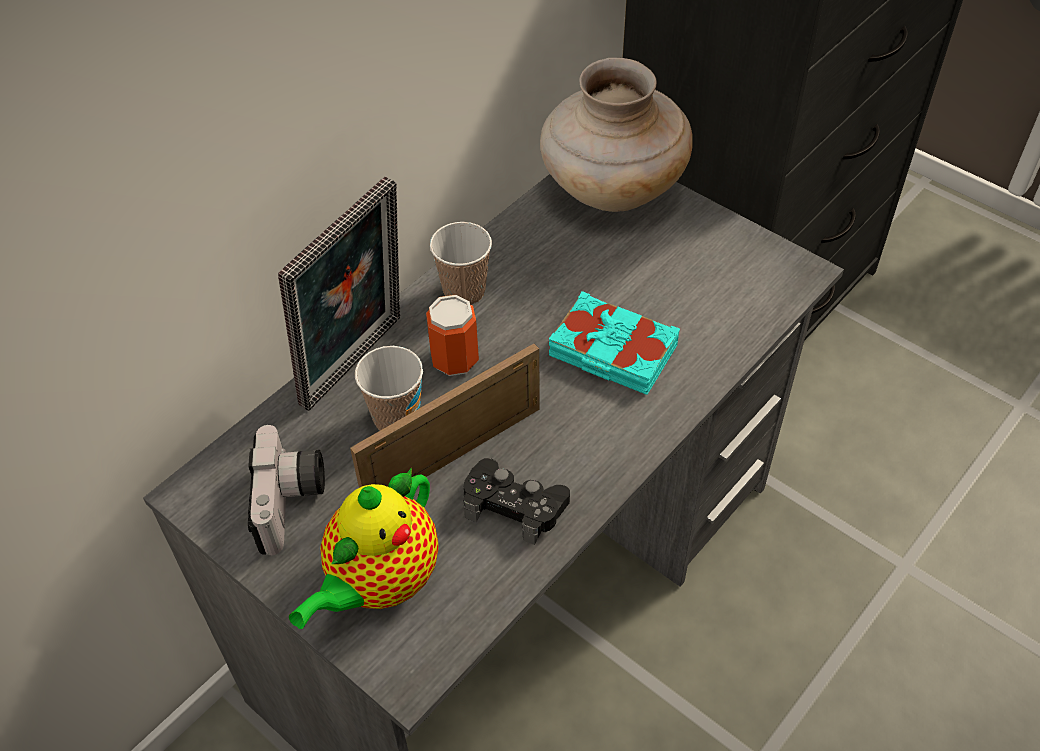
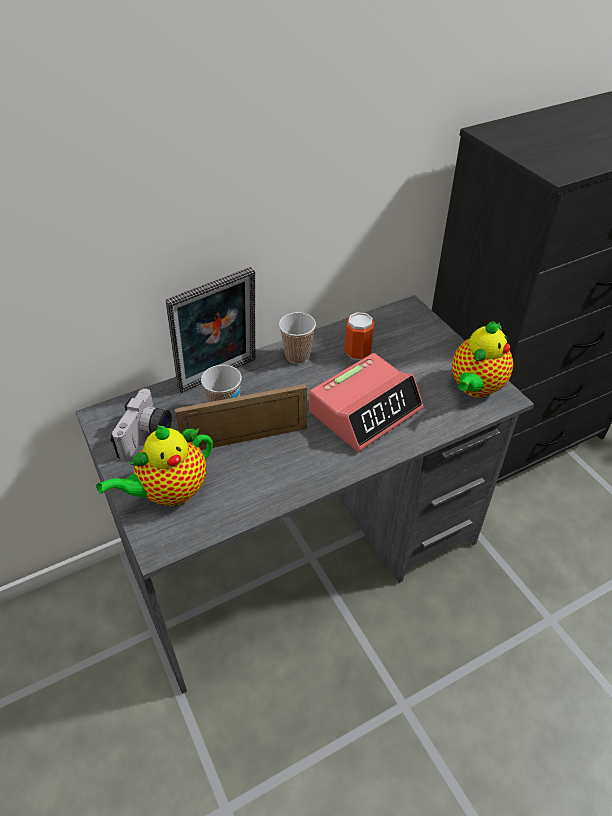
camera: 20 degrees right, 5 degrees down
can [426,295,479,376] -> can moved to [345,312,374,360]
black game controller [463,458,570,545] -> none
beige vase [540,58,693,212] -> none
turquoise book [549,291,680,395] -> alarm clock [309,353,424,452]
none -> teapot [452,321,513,398]

